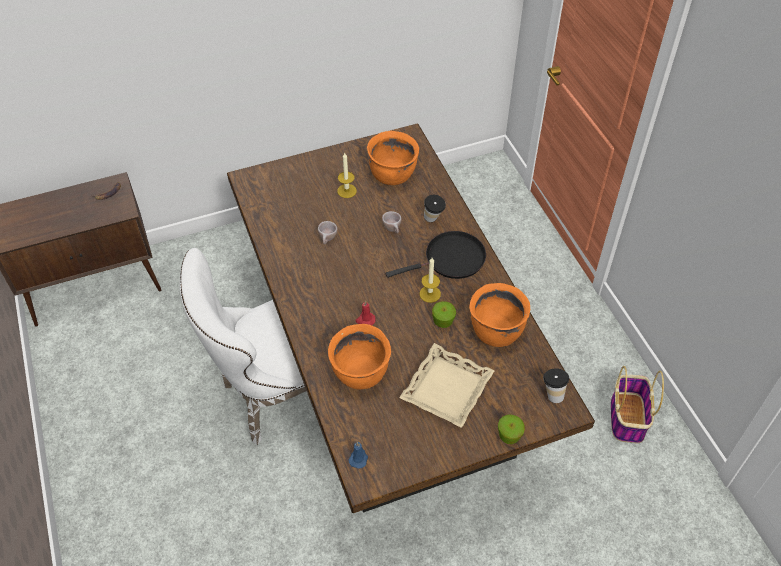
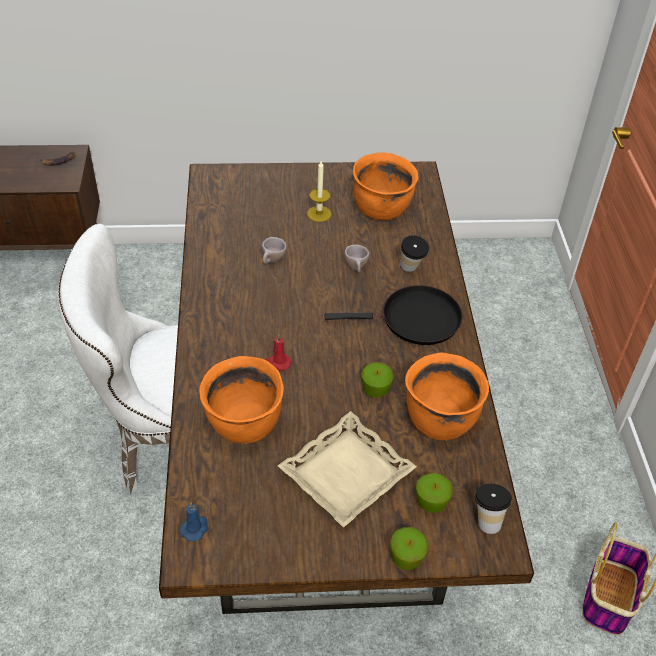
camera: 15 degrees right, 5 degrees down
candle [420,258,441,303] -> none
none -> apple [416,473,453,513]

